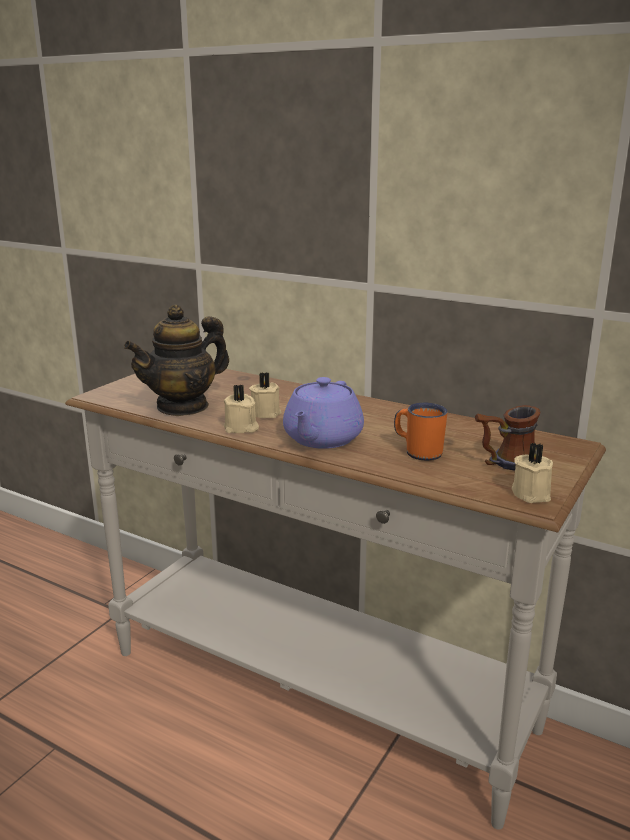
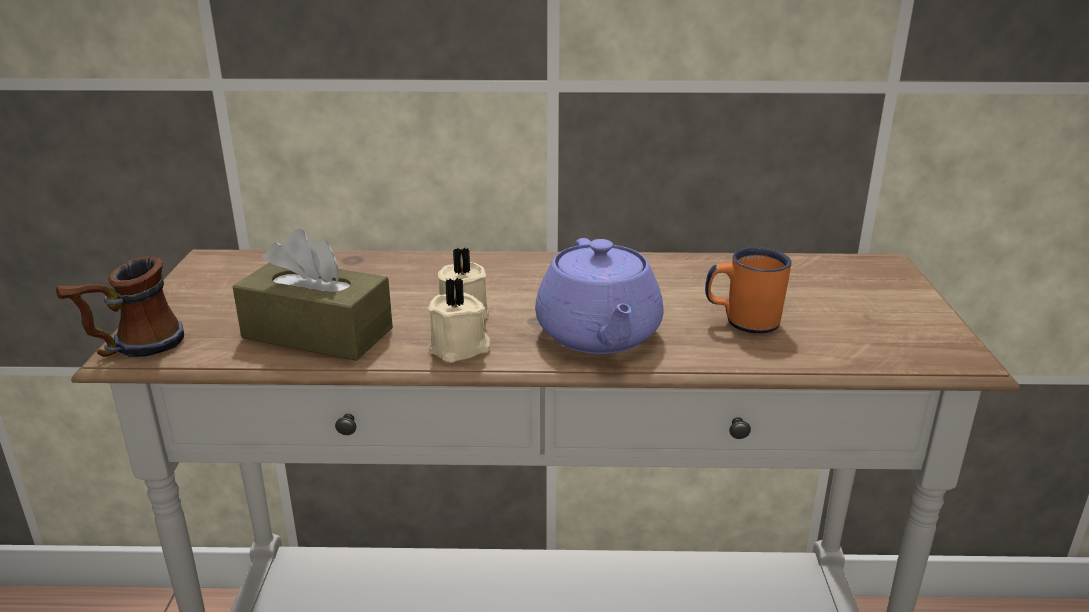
camera: 30 degrees left, 5 degrees up
teapot [124,304,229,416] -> brown tissue box [232,229,393,361]
mug [475,405,541,471] -> mug moved to [56,256,184,357]
beige candle [512,442,553,503] -> none

